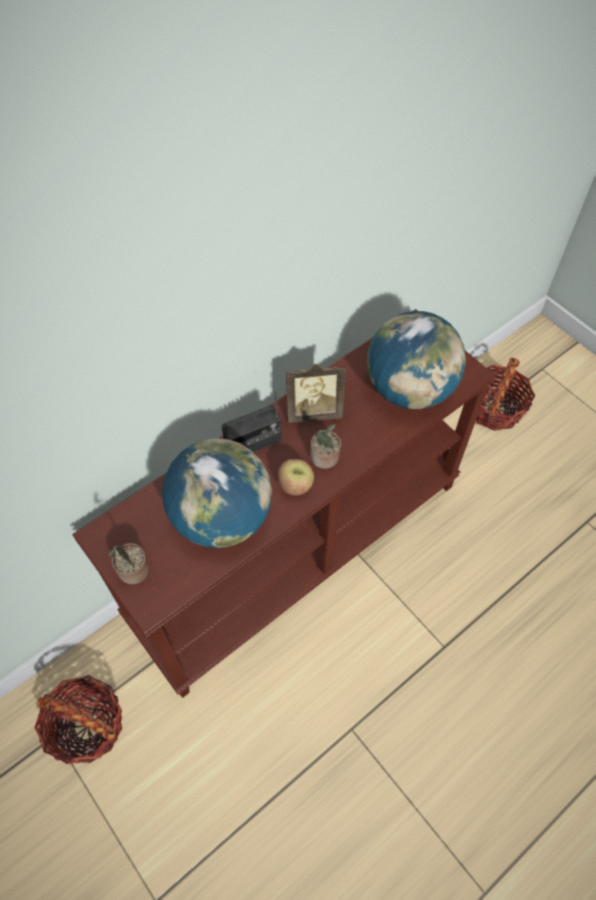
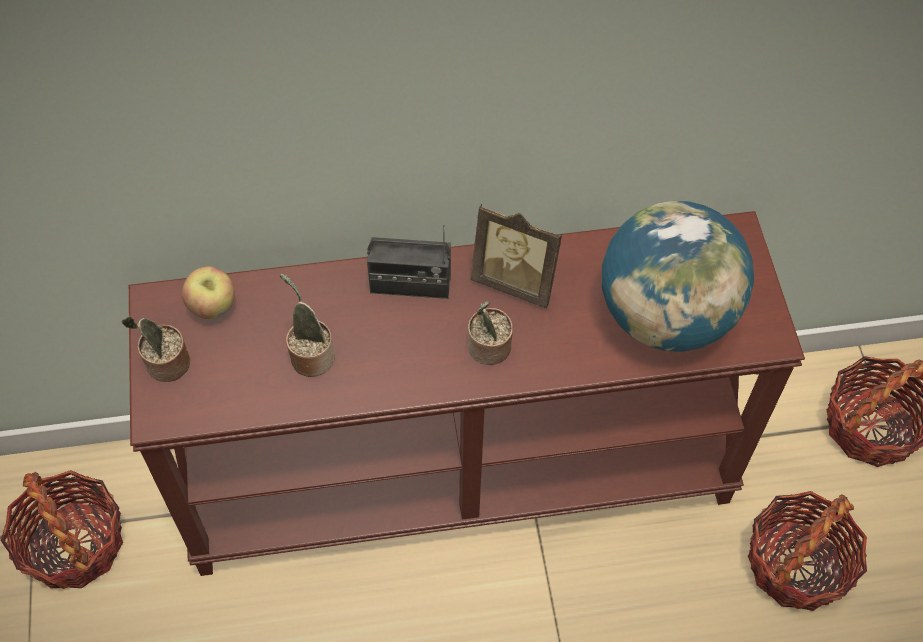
camera: 30 degrees right, 0 degrees up
globe [162,438,272,548] -> potted plant [280,274,335,377]
apple [278,459,314,495] -> apple moved to [182,266,235,319]
none -> basket [748,491,867,611]

